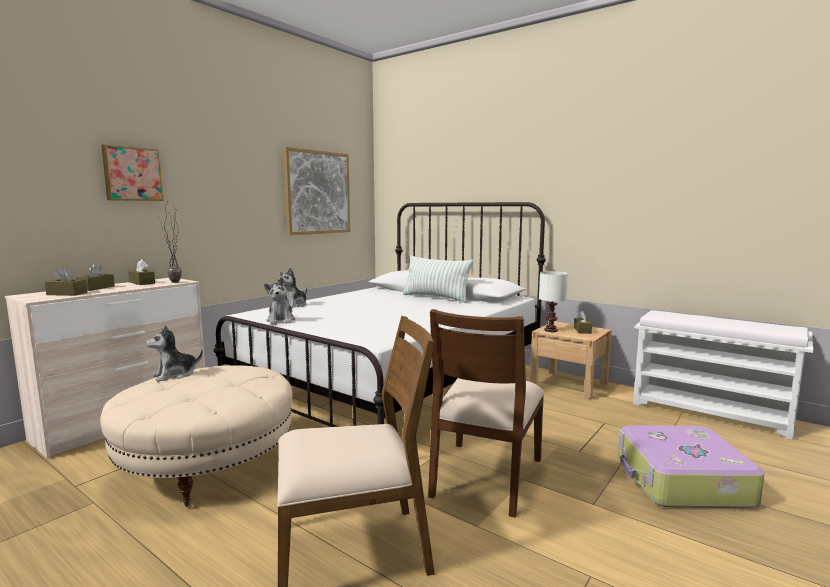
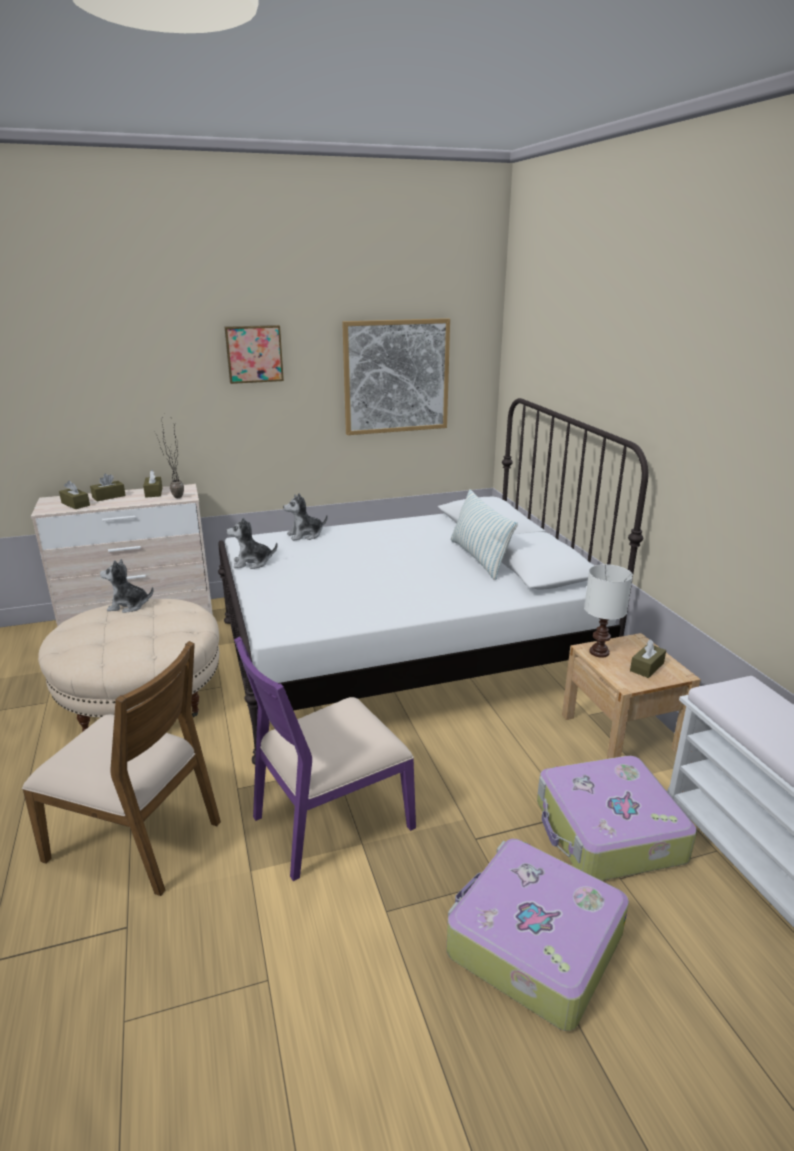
camera: 35 degrees right, 15 degrees up
picture [101,144,164,201] -> picture moved to [225,325,284,384]
plush toy [264,277,295,324] -> plush toy turned 60 degrees clockwise [226,517,278,569]
brown chair [428,309,544,518] -> purple chair [234,636,416,881]
none -> suitcase [537,756,697,881]

